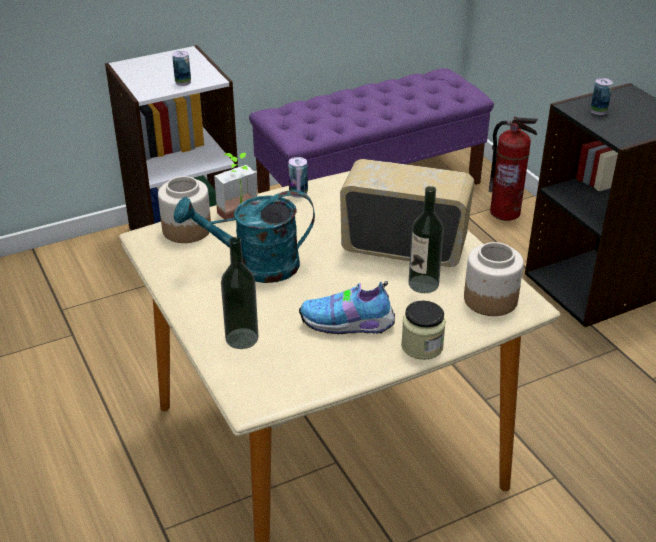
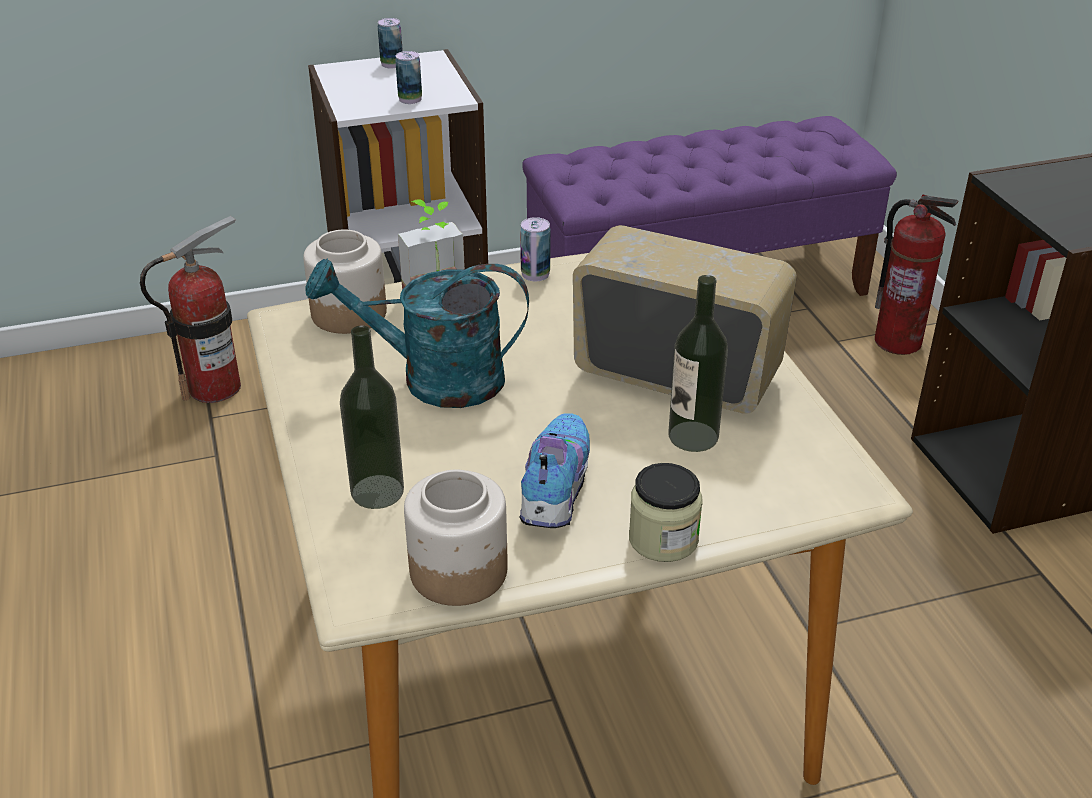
camera: 10 degrees right, 0 degrees up
shoe [299,281,395,334] -> shoe turned 90 degrees clockwise [519,413,590,528]
jar [464,242,524,316] -> jar moved to [404,470,508,606]
can [591,78,613,115] -> can moved to [378,18,403,68]
none -> fire extinguisher [140,216,241,403]

